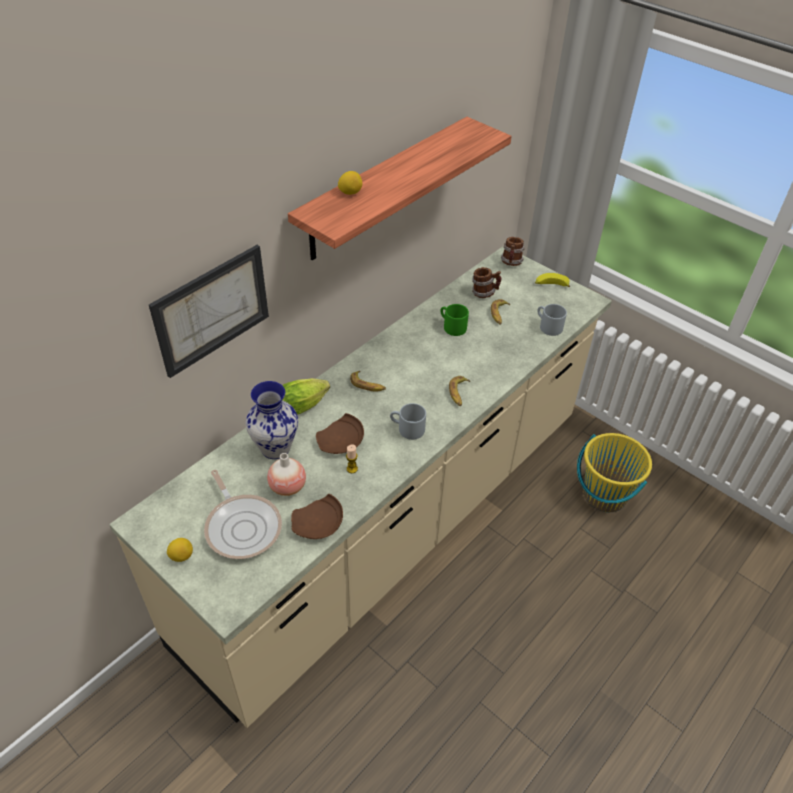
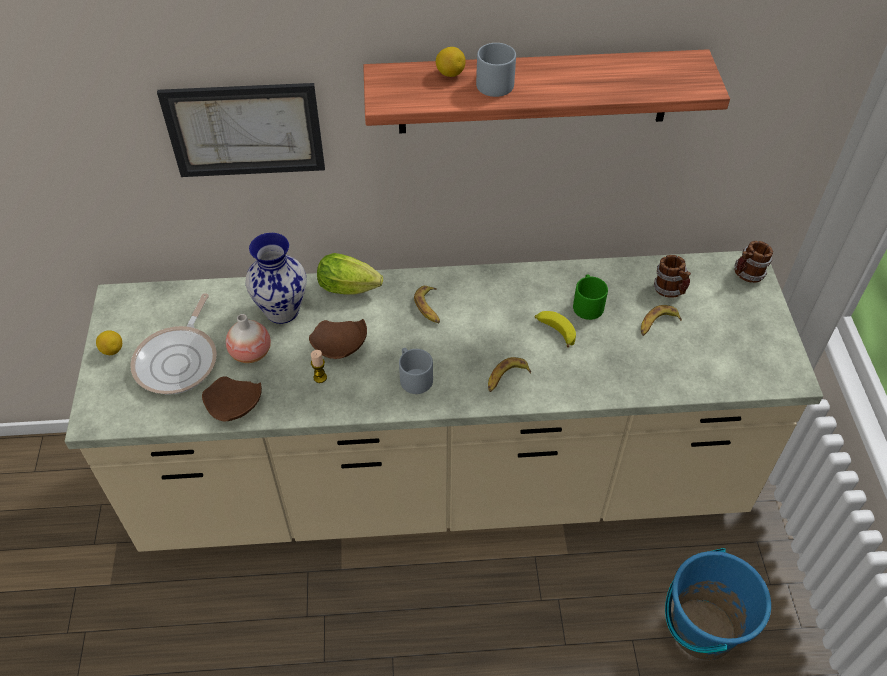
camera: 45 degrees right, 5 degrees up
banana [535,273,570,287] -> banana moved to [535,311,576,347]
grey mug [537,304,567,336] -> grey mug moved to [476,43,516,97]
yellow bucket [577,433,652,512] -> blue bucket [665,548,771,660]

